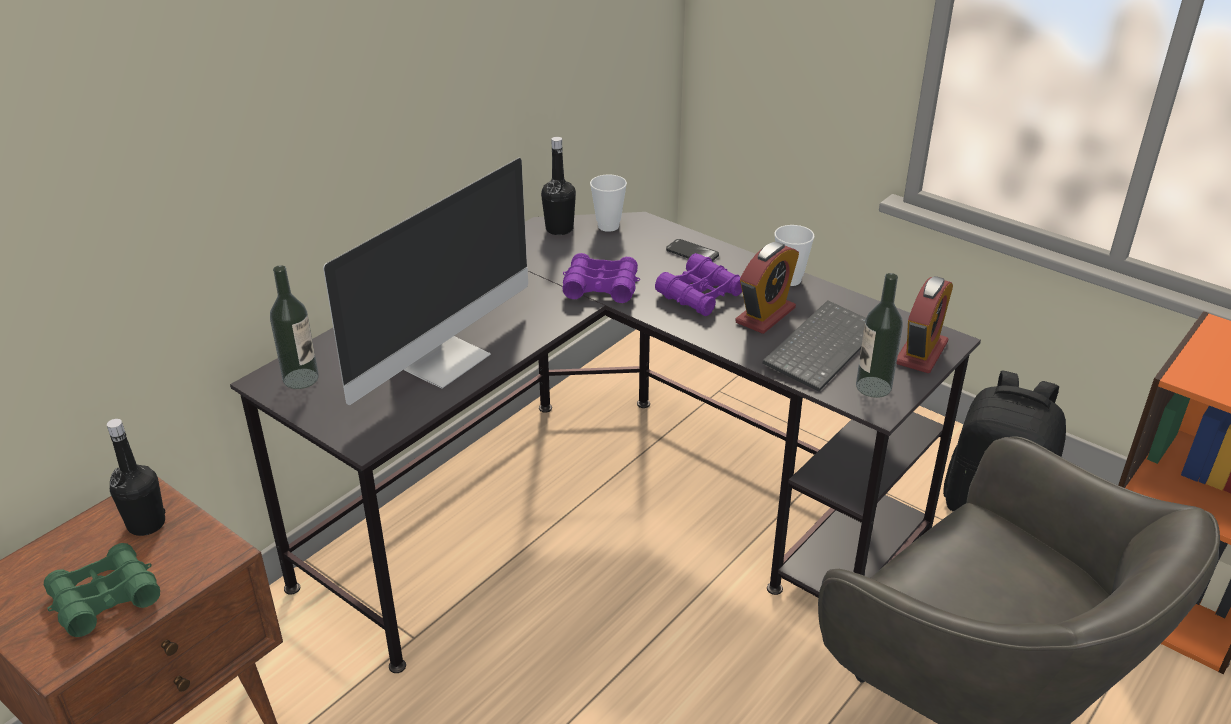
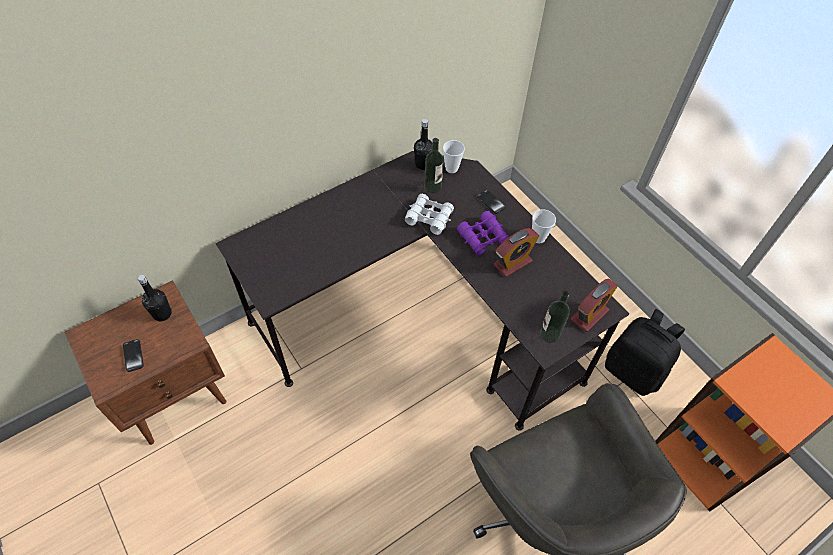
camera: 15 degrees right, 20 degrees up
green binoculars [44,543,160,637] -> phone [123,339,144,372]
bottle [270,265,319,389] -> bottle moved to [424,138,444,193]
monitor [323,158,528,405] -> none
purple binoculars [562,253,640,303] -> white binoculars [405,194,454,235]
keyboard [762,300,866,392] -> none

